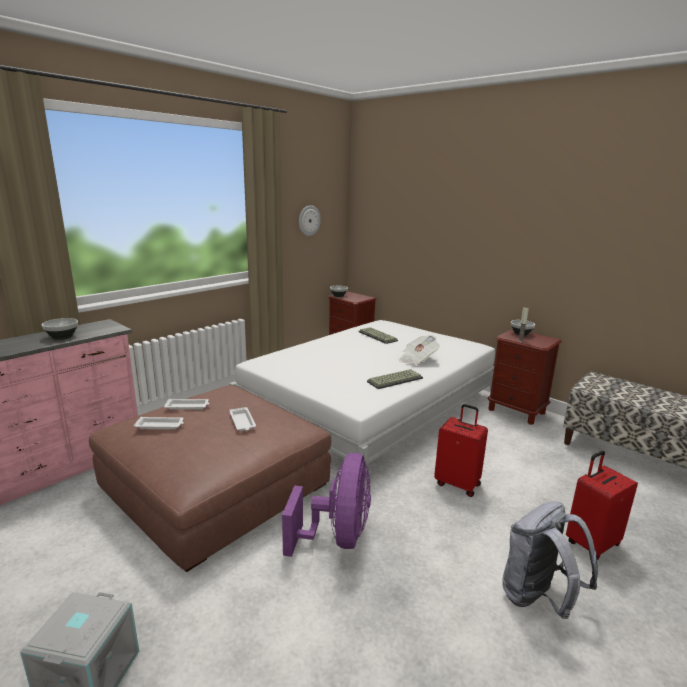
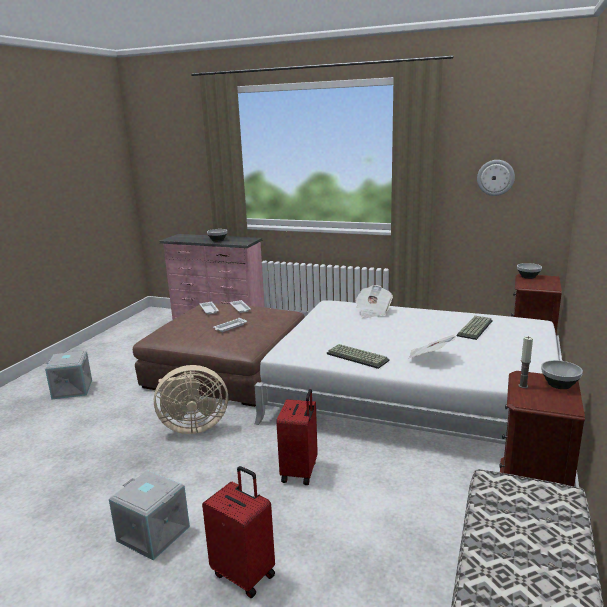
camera: 70 degrees right, 0 degrees up
purple fan [282,453,371,557] -> beige fan [154,365,228,434]
grey backpack [502,501,598,619] -> grey storage box [109,470,190,560]
none -> newspaper [355,285,393,318]

